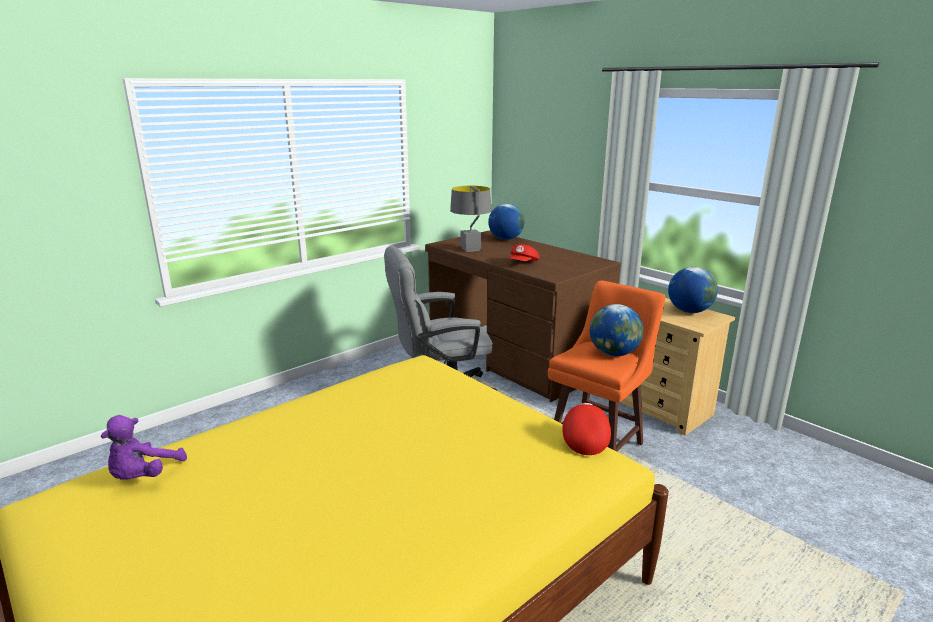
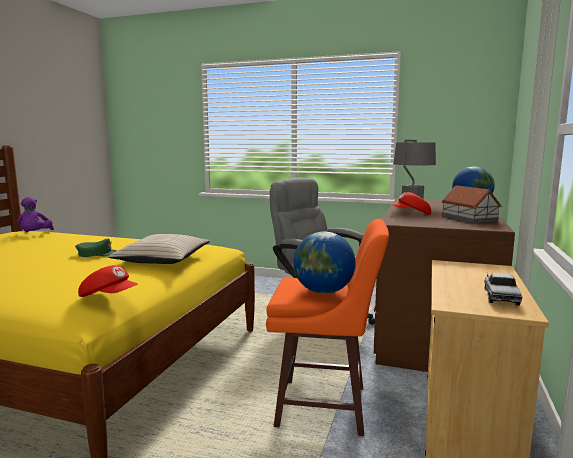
camera: 60 degrees right, 10 degrees down
purple plush toy [101,415,187,480] -> purple plush toy turned 90 degrees counterclockwise [17,197,54,233]
red cap [562,403,611,455] -> red cap turned 45 degrees clockwise [78,265,138,297]
globe [668,267,718,313] -> toy truck [484,273,522,306]
none -> green cap [75,238,117,257]
none -> beige pillow [108,234,210,264]
none -> toy house [441,185,502,223]

